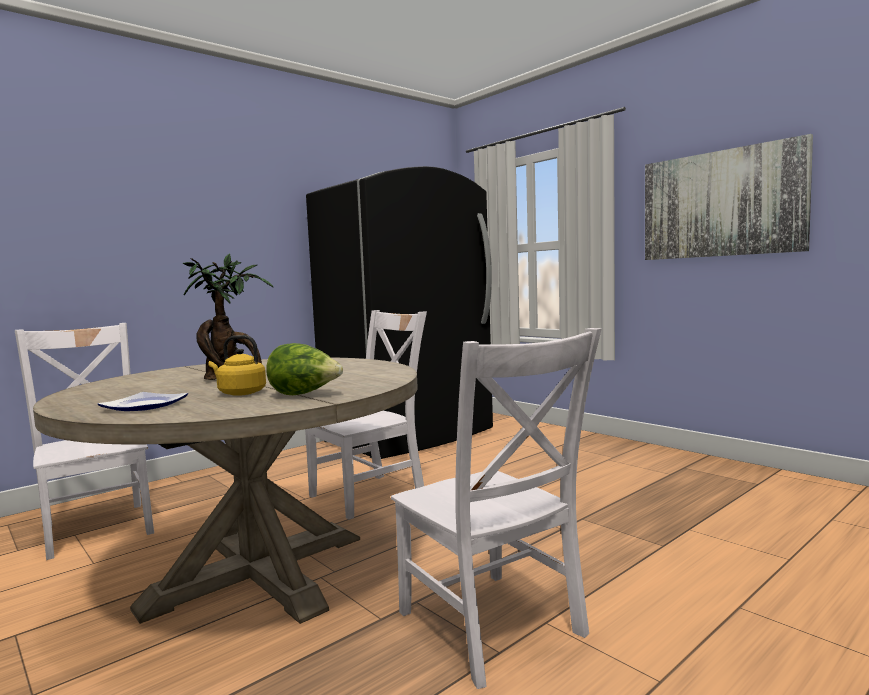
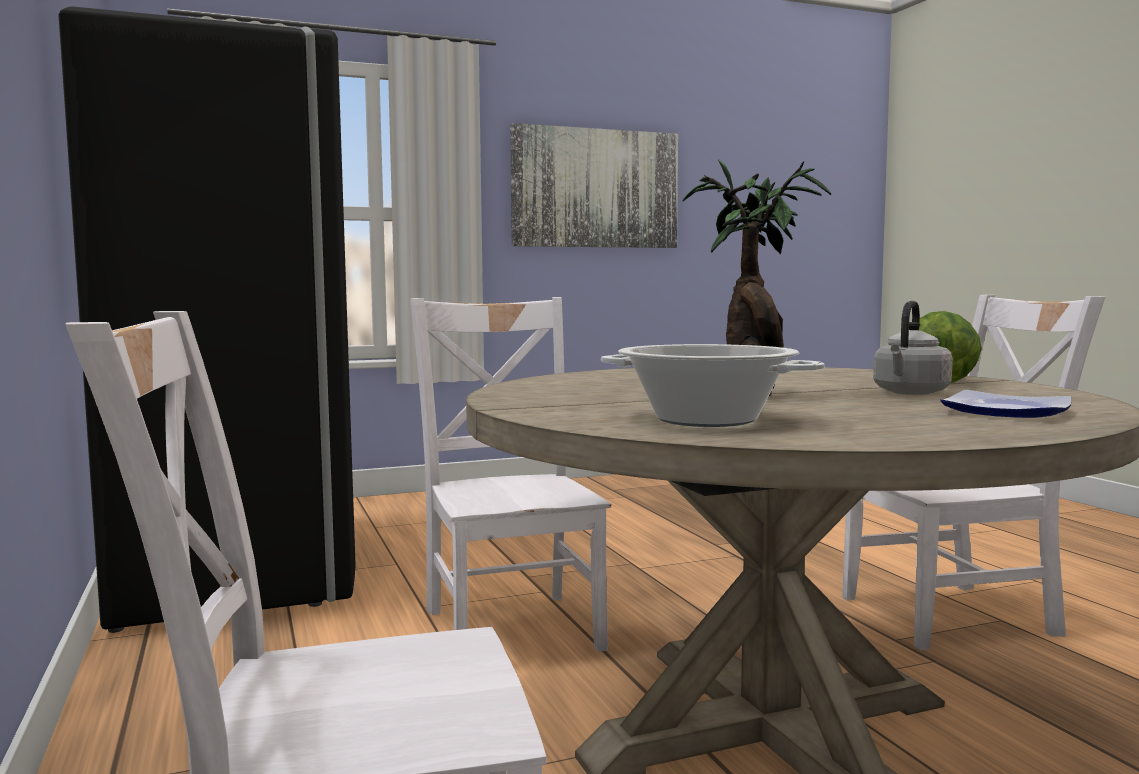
camera: 70 degrees left, 0 degrees up
yellow kettle [208,335,266,396] -> grey kettle [873,301,953,395]
none -> cooking pot [601,344,825,427]

